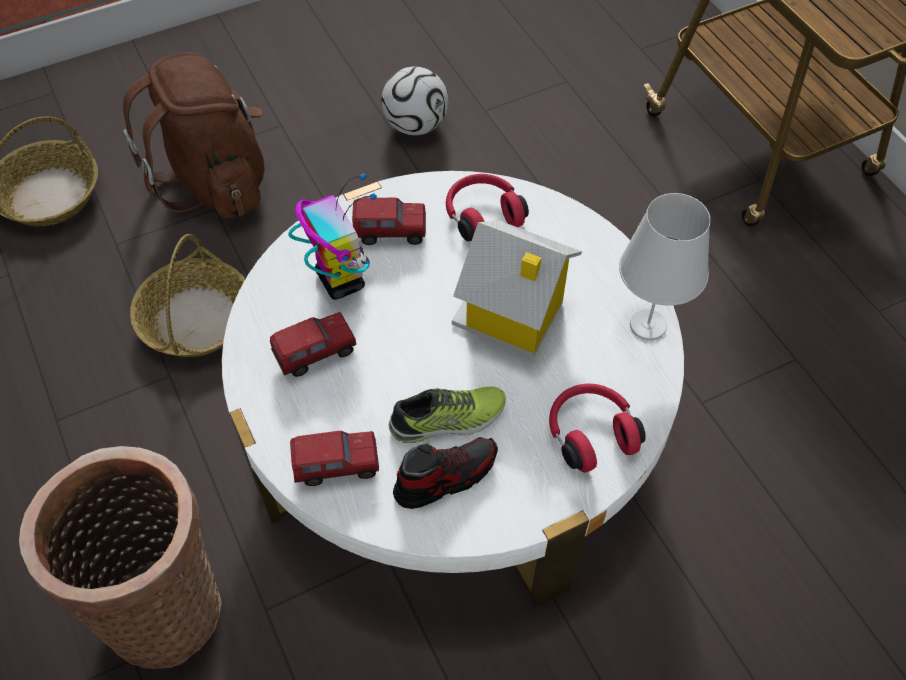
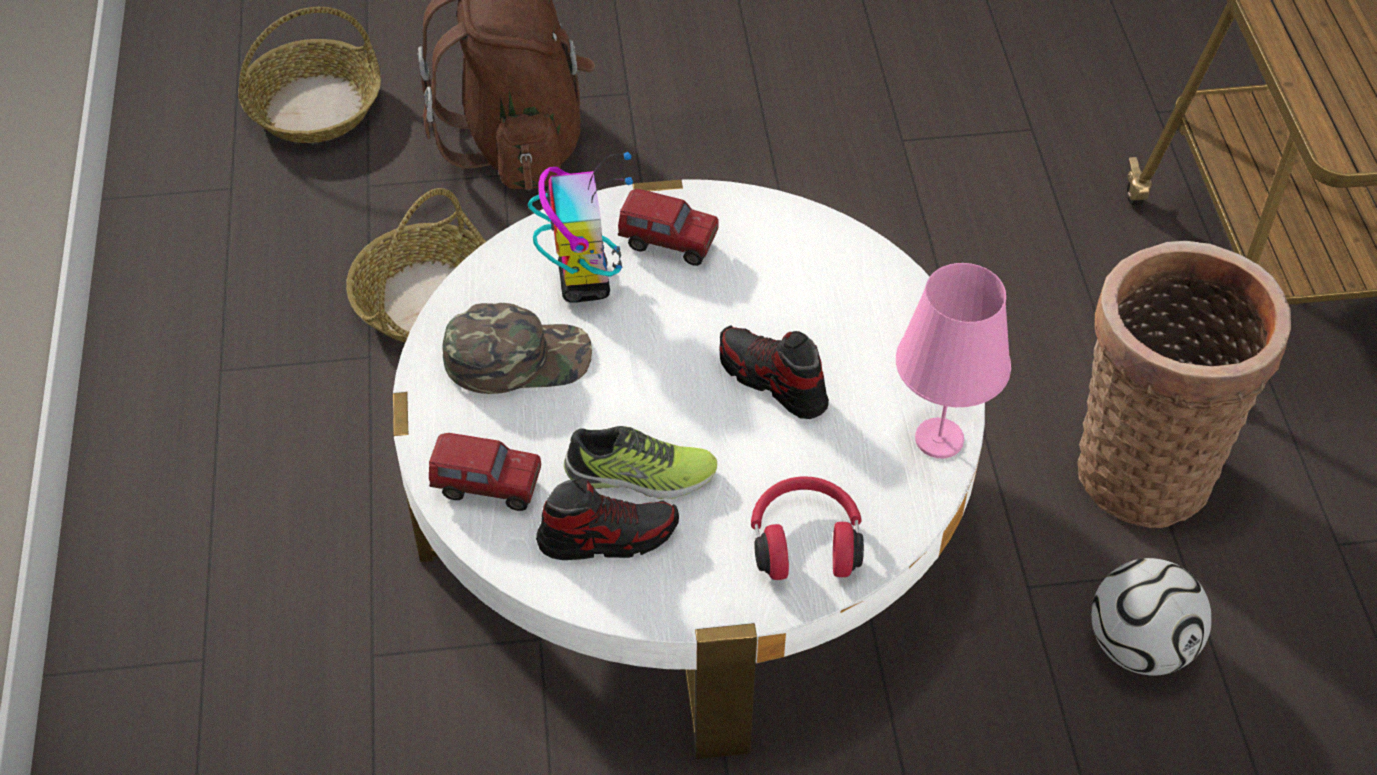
camera: 20 degrees right, 5 degrees down
basket [19,446,222,669] -> basket moved to [1077,241,1291,528]
toy truck [270,312,356,377] -> green cap [443,303,592,394]
football [381,66,449,135] -> football moved to [1091,558,1212,676]
red headphones [446,174,529,241] -> none
toy house [452,221,582,358] -> shoe [719,325,829,419]
white table lamp [619,193,710,341] -> pink table lamp [896,263,1011,459]

